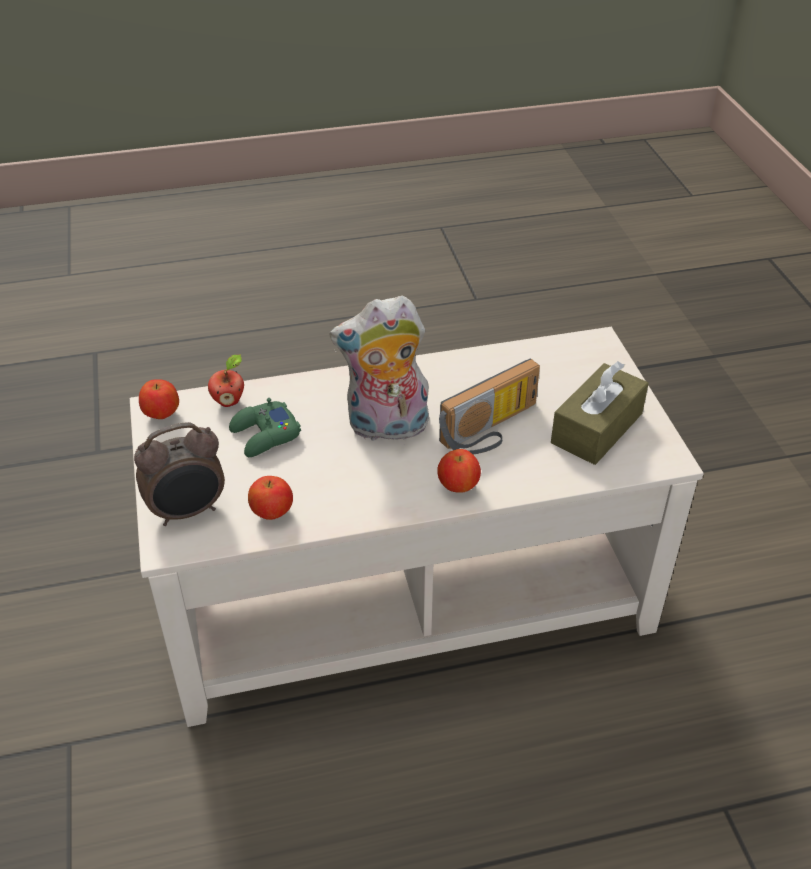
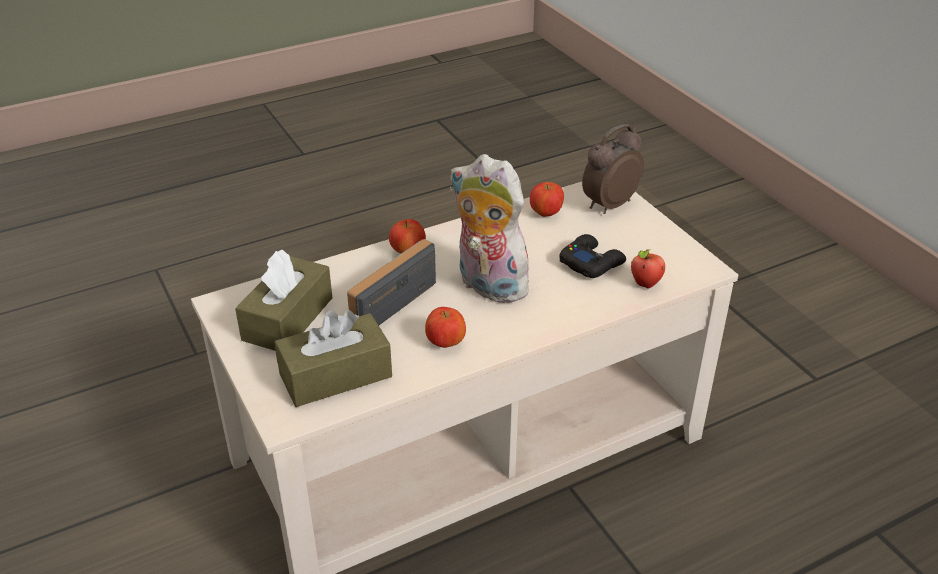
camera: 165 degrees right, 5 degrees down
apple [139,379,179,419] -> apple moved to [425,307,466,348]
green game controller [229,398,301,457] -> black game controller [559,234,626,278]
plush toy [329,296,429,441] -> plush toy turned 120 degrees counterclockwise [450,154,532,303]
none -> brown tissue box [275,310,392,407]

